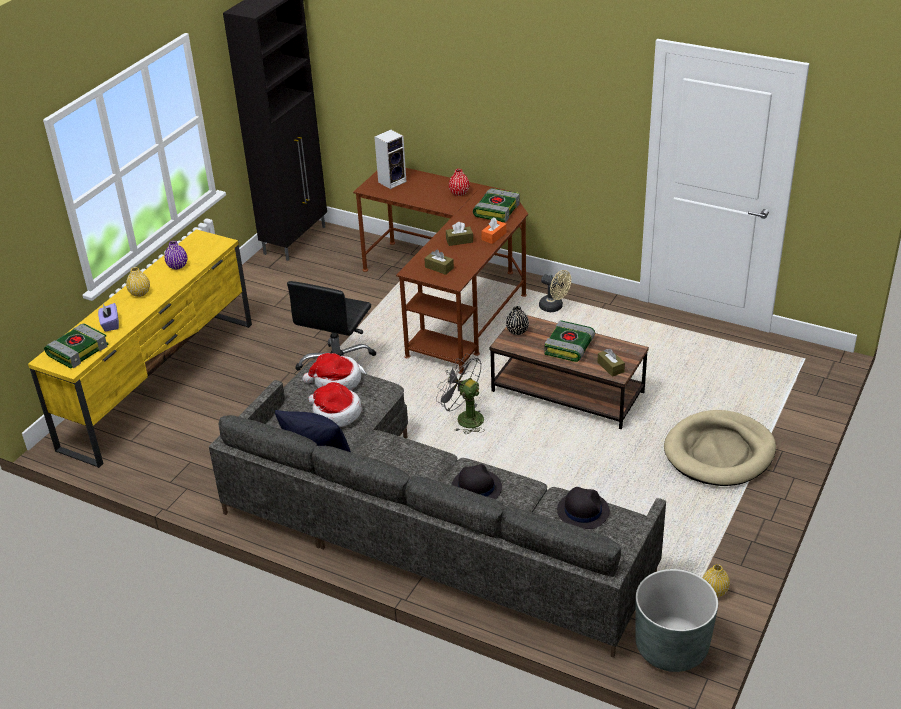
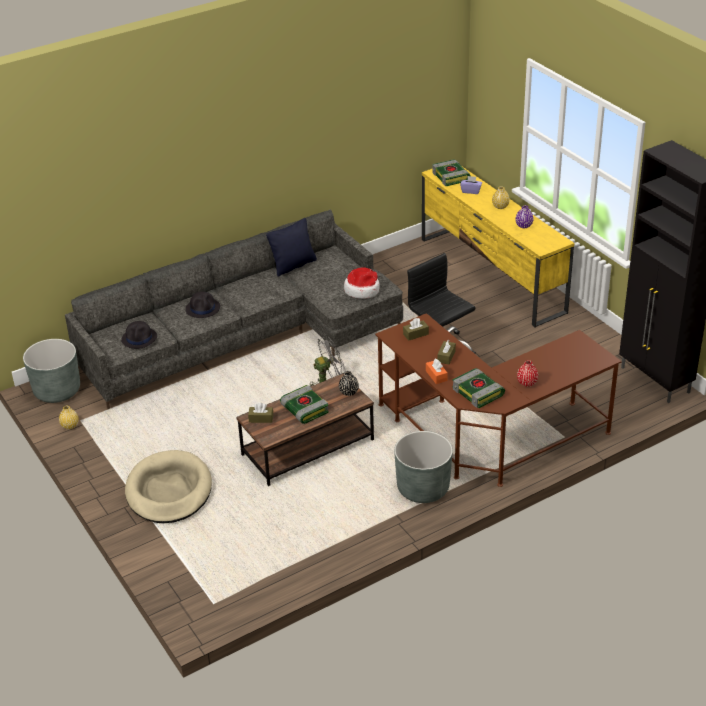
camera: 120 degrees right, 0 degrees up
hat [309,382,362,427] -> none
speaker [374,130,406,189] -> none
beige fan [539,270,571,312] -> grey planter [394,431,453,503]

